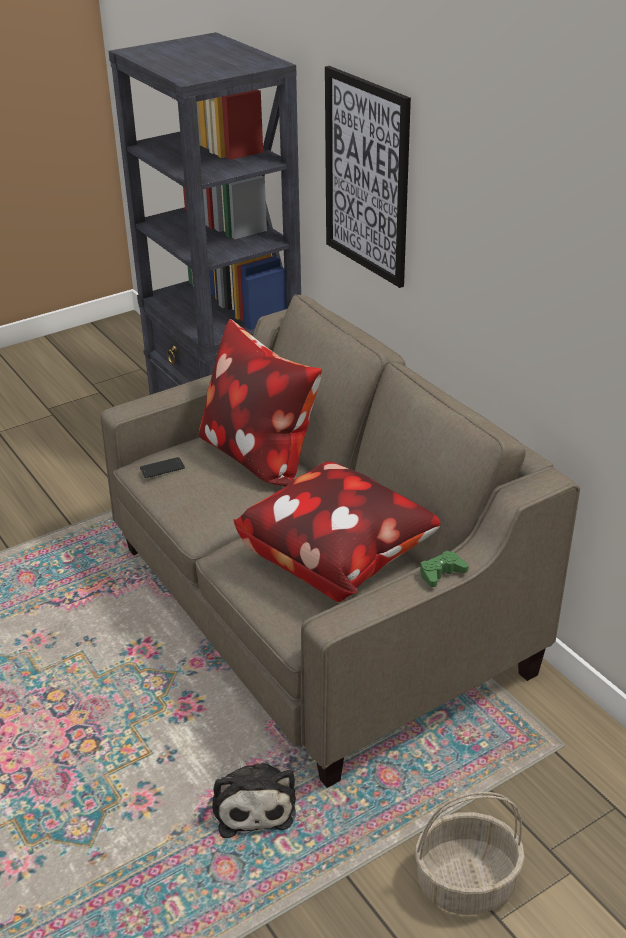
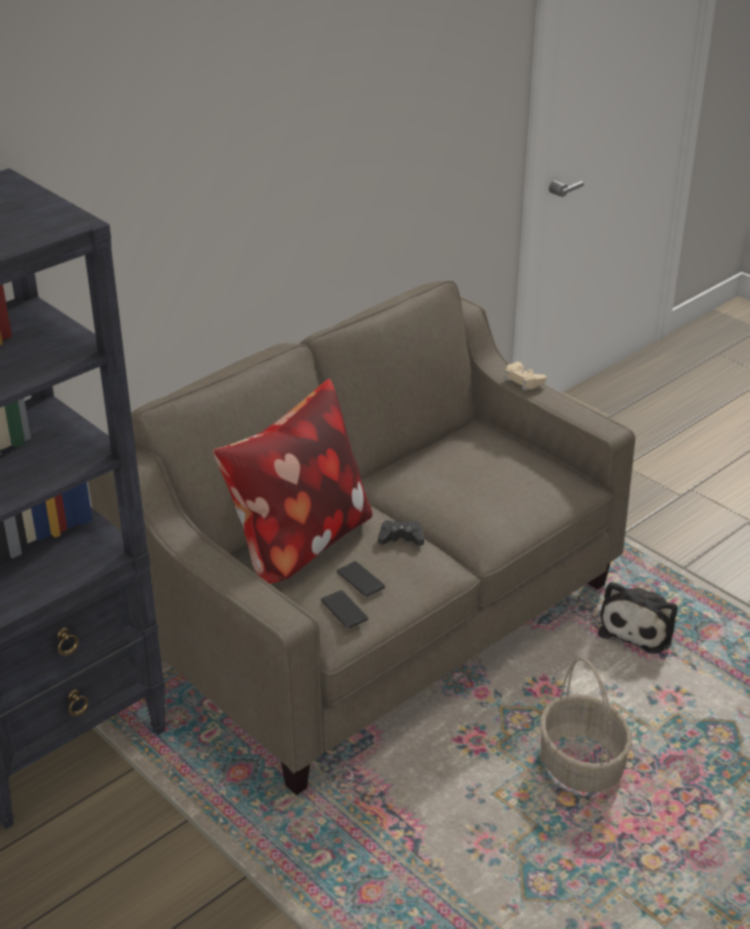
camera: 100 degrees left, 0 degrees up
plush toy [212,760,296,838] -> plush toy turned 135 degrees clockwise [598,582,677,654]
pillow [233,461,440,602] -> none
picture [325,66,411,288] -> none
basket [415,792,525,915] -> basket moved to [540,657,632,793]
green game controller [420,551,469,587] -> beige game controller [505,362,546,390]
none -> phone [337,561,385,597]
none -> black game controller [378,520,424,546]

